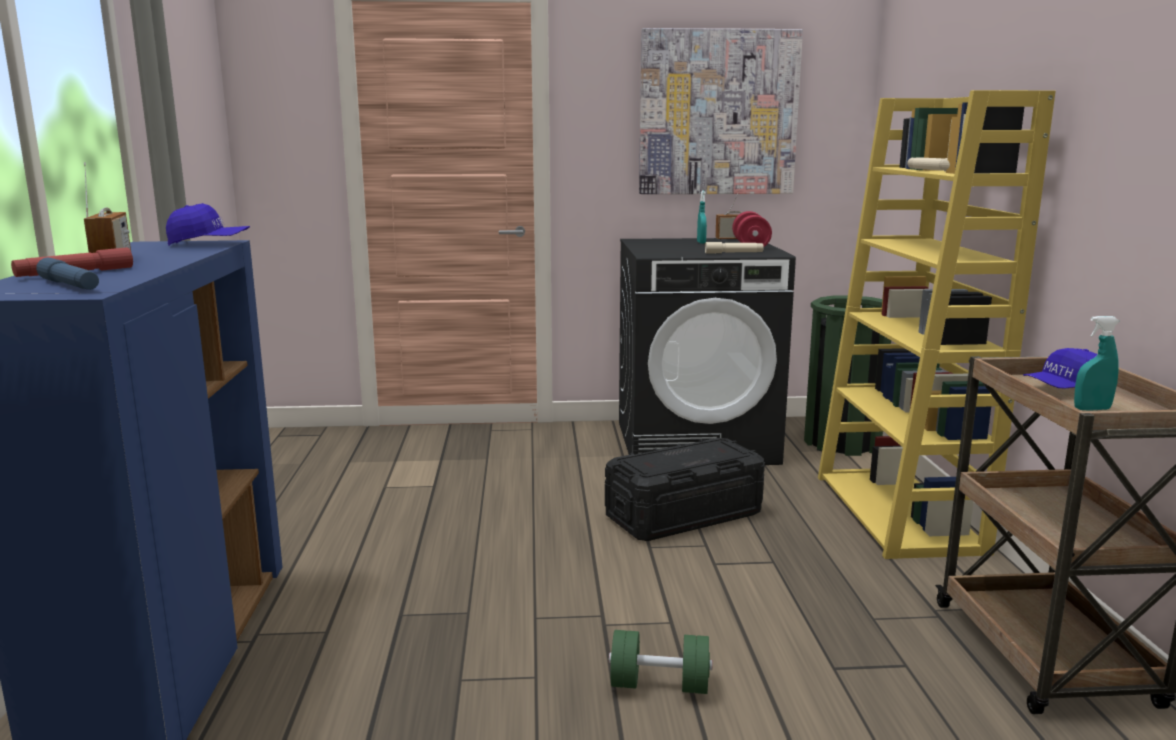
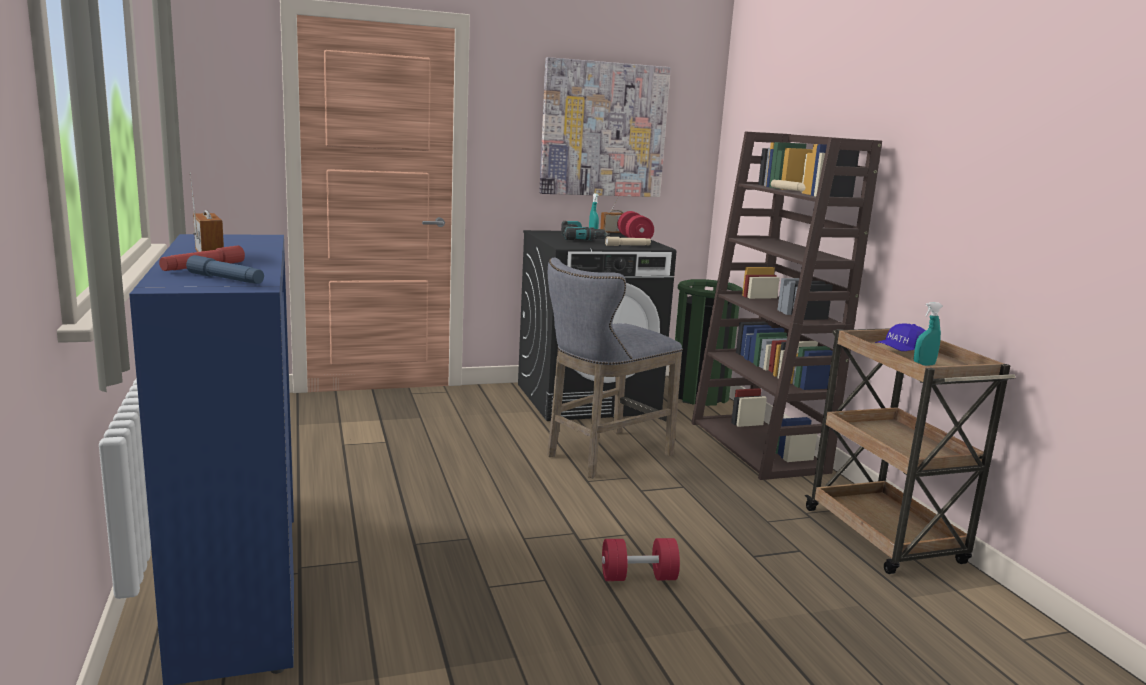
camera: 15 degrees left, 0 degrees up
blue cap [166,203,250,246] -> none
black storage box [605,438,765,541] -> grey stool [547,258,683,478]
green dumbbell [609,630,713,694] -> red dumbbell [602,538,680,581]
yellow bookcase [818,90,1056,559] -> brown bookcase [691,132,882,480]
none -> power drill [561,220,610,241]

